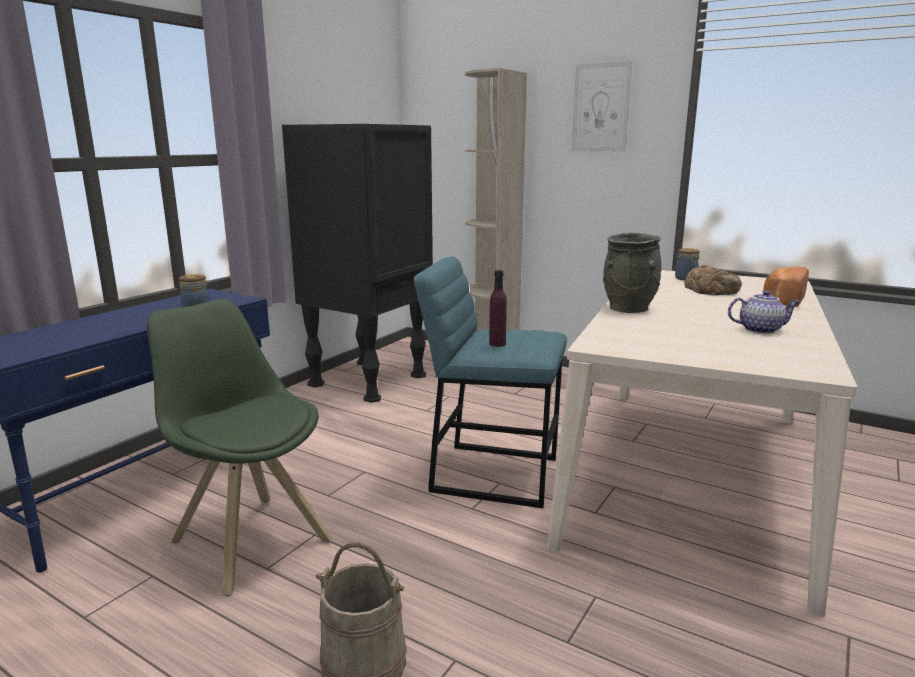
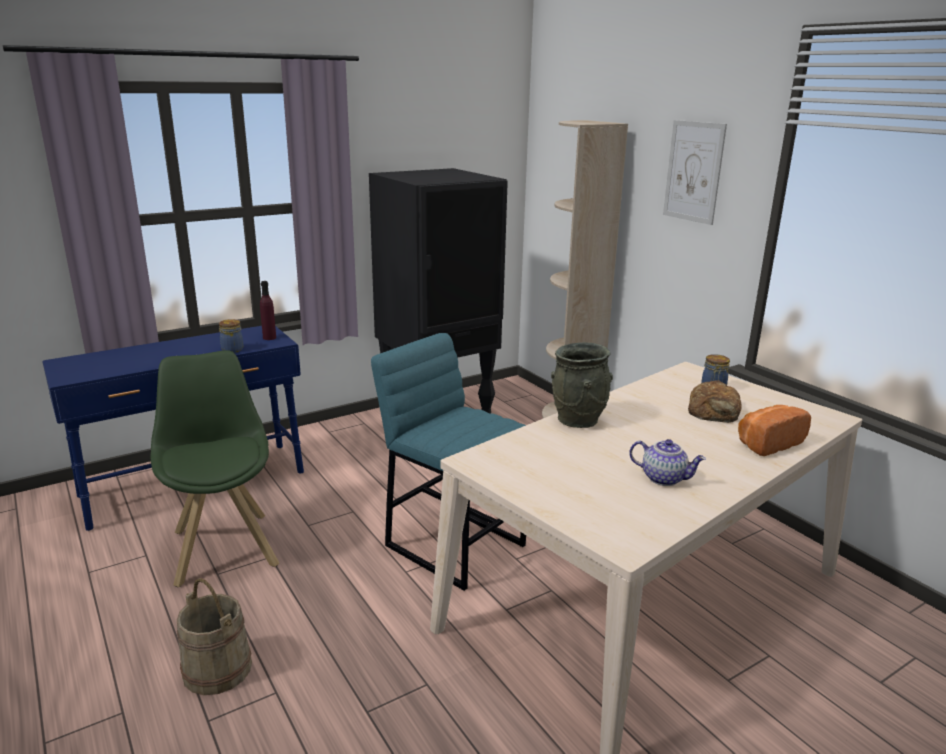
camera: 25 degrees right, 5 degrees up
purple bottle [489,270,507,347] -> purple bottle moved to [260,281,276,340]

